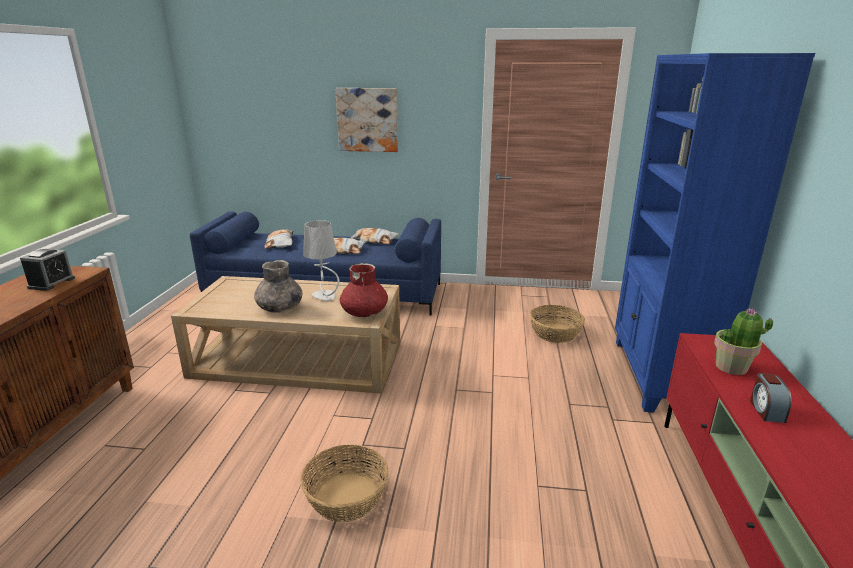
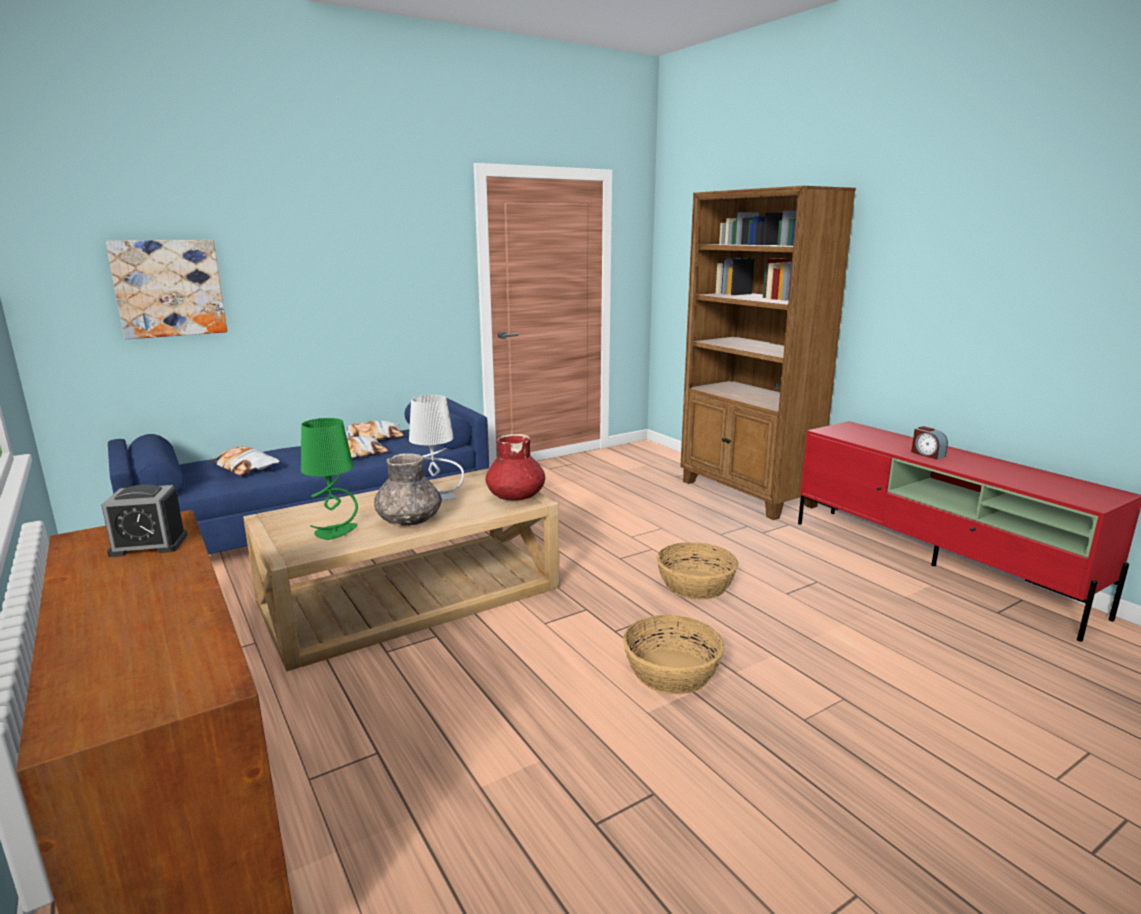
camera: 40 degrees left, 5 degrees down
alarm clock [20,249,75,291] -> alarm clock turned 105 degrees clockwise [101,485,187,557]
picture [335,88,398,152] -> picture moved to [106,240,227,339]
basket [530,305,585,343] -> basket moved to [657,542,739,600]
blue bookcase [615,53,815,413] -> brown bookcase [680,186,856,520]
potted plant [714,308,773,375] -> none
none -> green table lamp [301,418,358,540]

